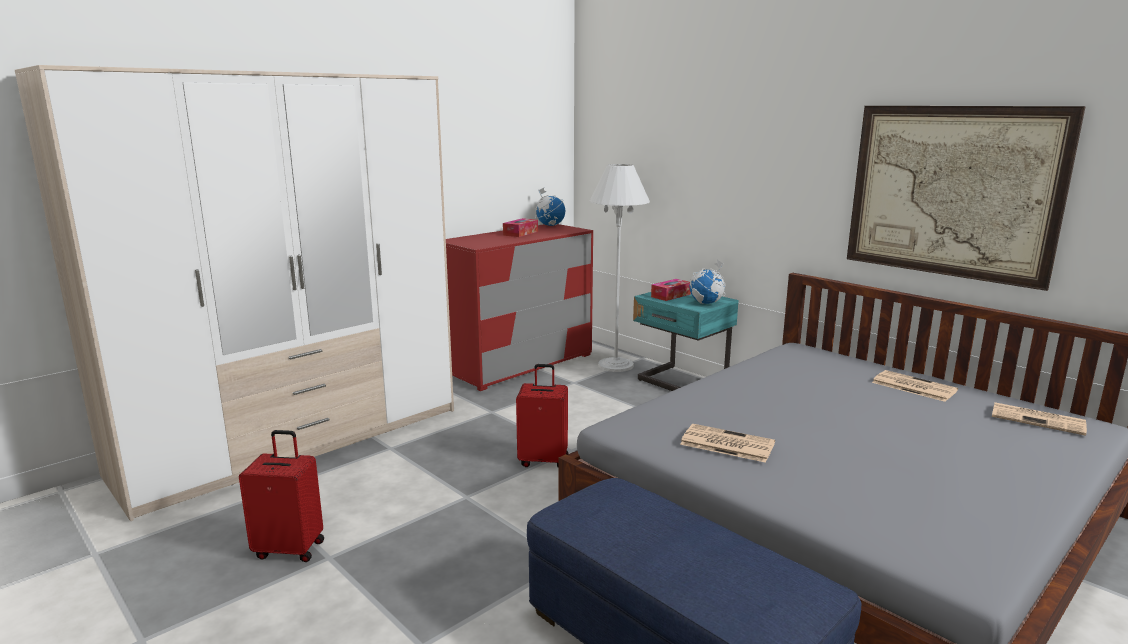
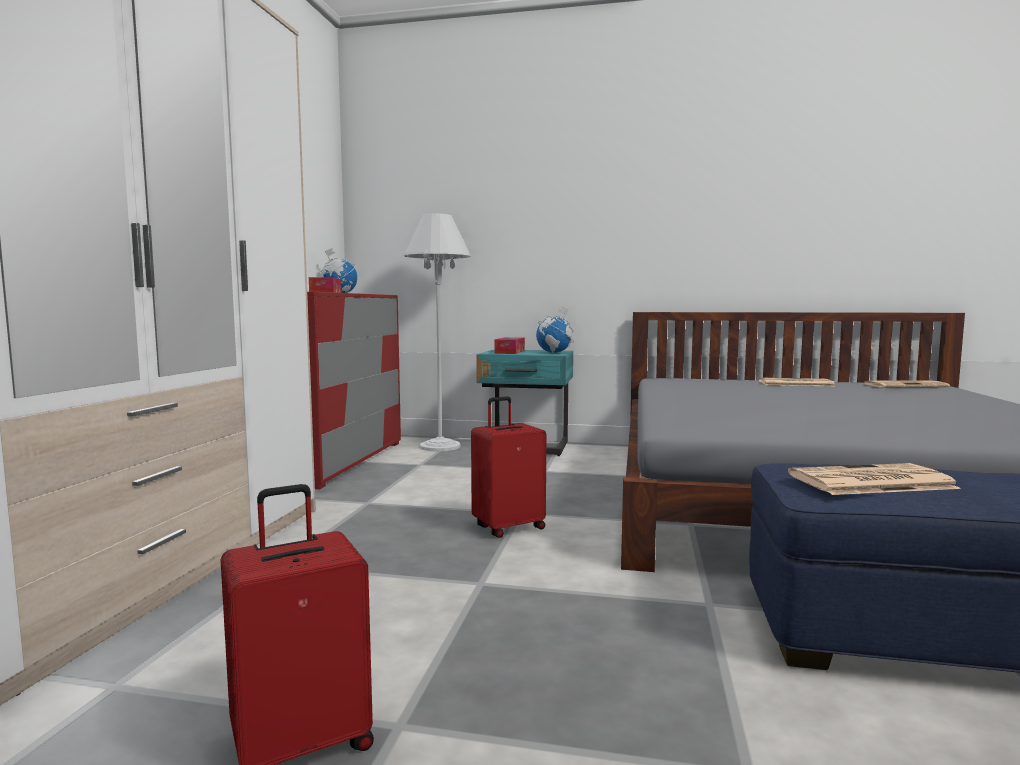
camera: 35 degrees left, 10 degrees down
newspaper [680,424,775,463] -> newspaper moved to [788,463,961,495]
picture [847,106,1086,291] -> none

